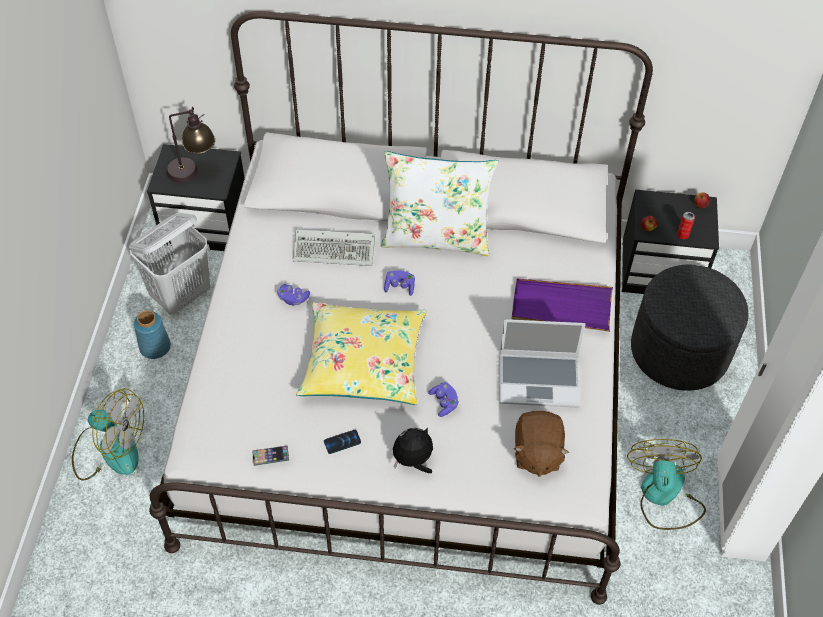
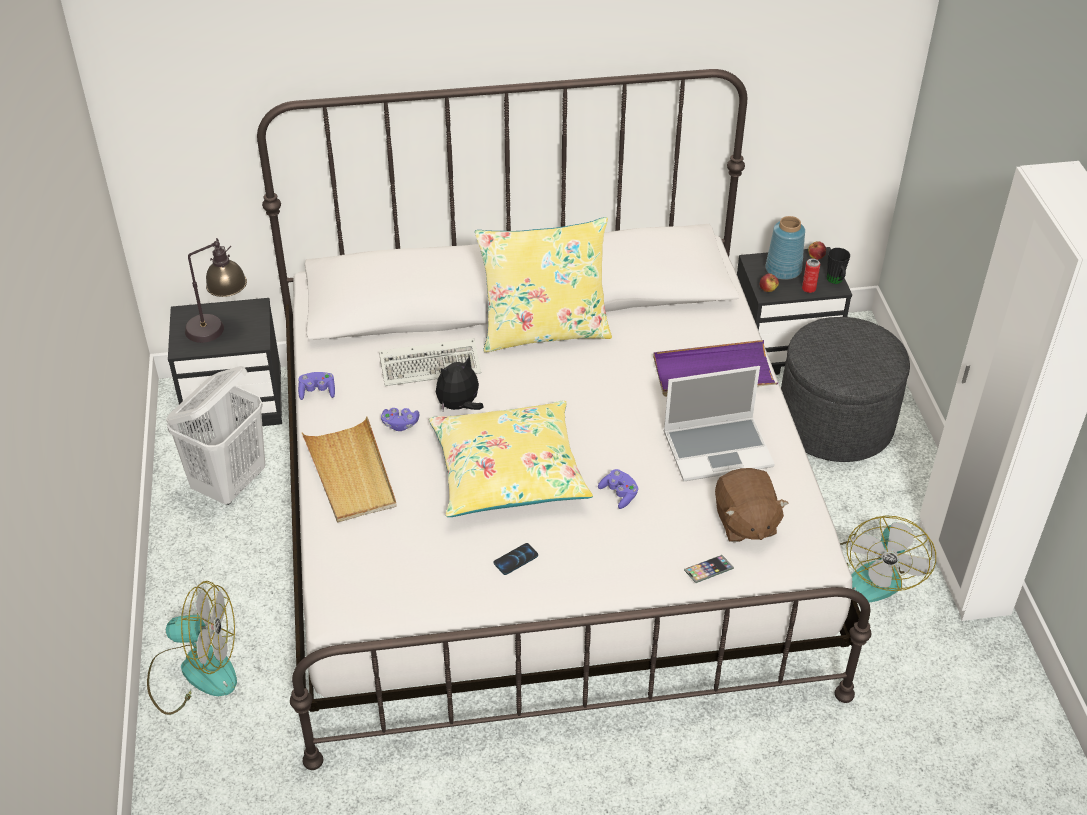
camera: 15 degrees left, 10 degrees down
blue vase [134,310,171,359] -> blue vase moved to [765,216,805,280]
phone [252,446,289,466] -> phone moved to [684,555,734,583]
white pillow [381,151,498,256] -> yellow pillow [475,217,612,352]
purple game controller [384,270,415,296] -> purple game controller moved to [298,372,335,400]
plush toy [393,428,433,473] -> plush toy moved to [436,356,484,411]
fan [627,439,706,530] -> fan turned 150 degrees counterclockwise [840,515,936,602]
none -> beige tray [302,417,397,523]
none -> black mug [827,248,850,284]

